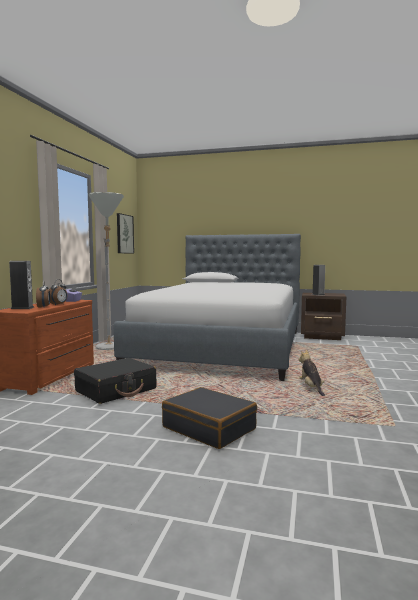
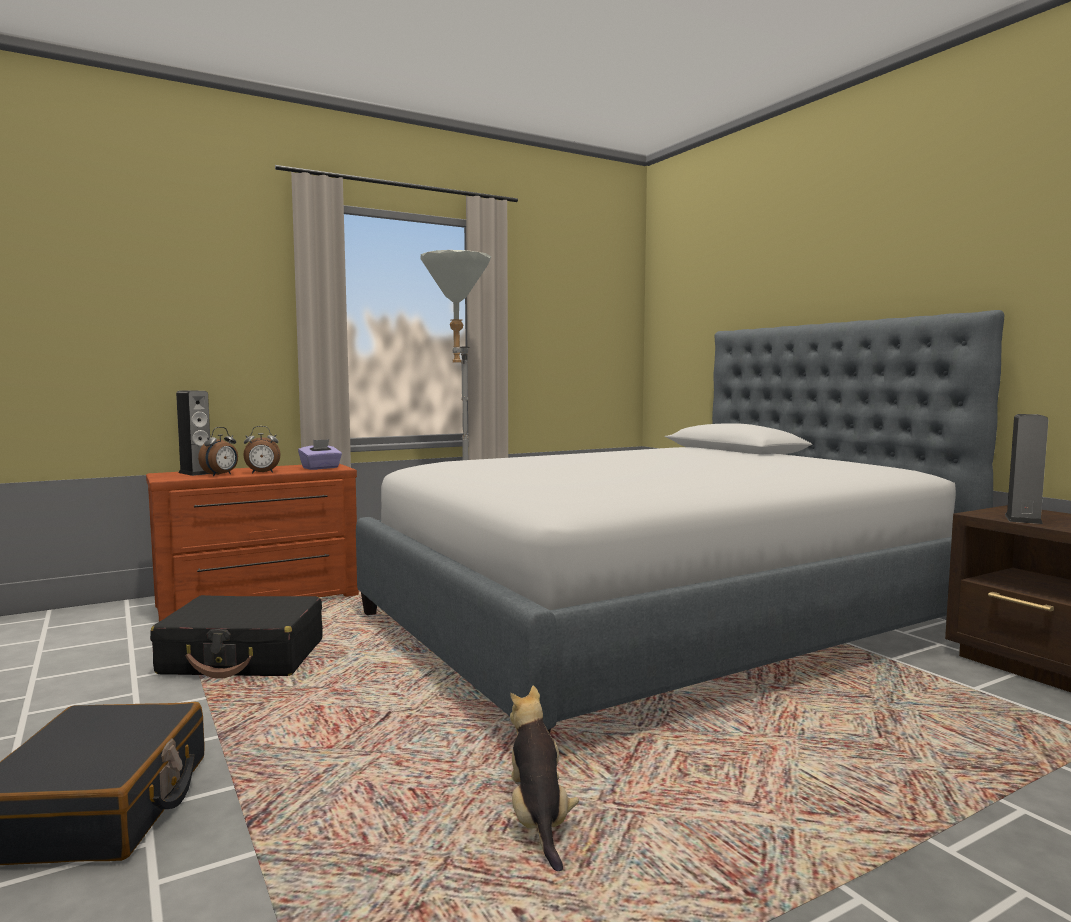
camera: 45 degrees right, 0 degrees up
picture [117,213,134,253] -> none
plush toy [298,350,325,396] -> plush toy turned 45 degrees counterclockwise [510,686,579,871]

